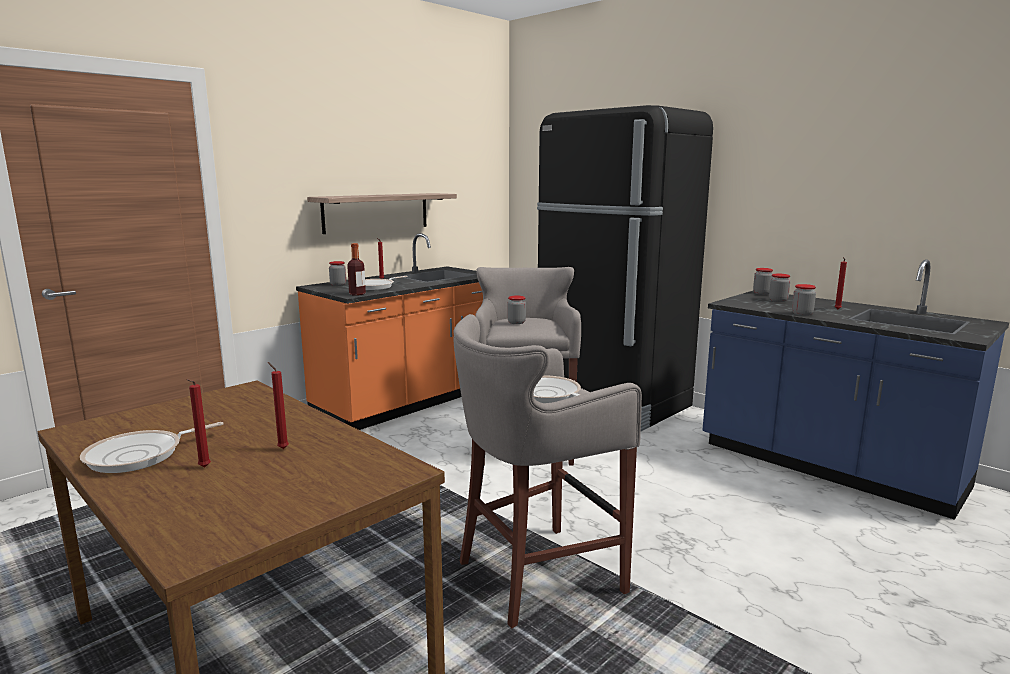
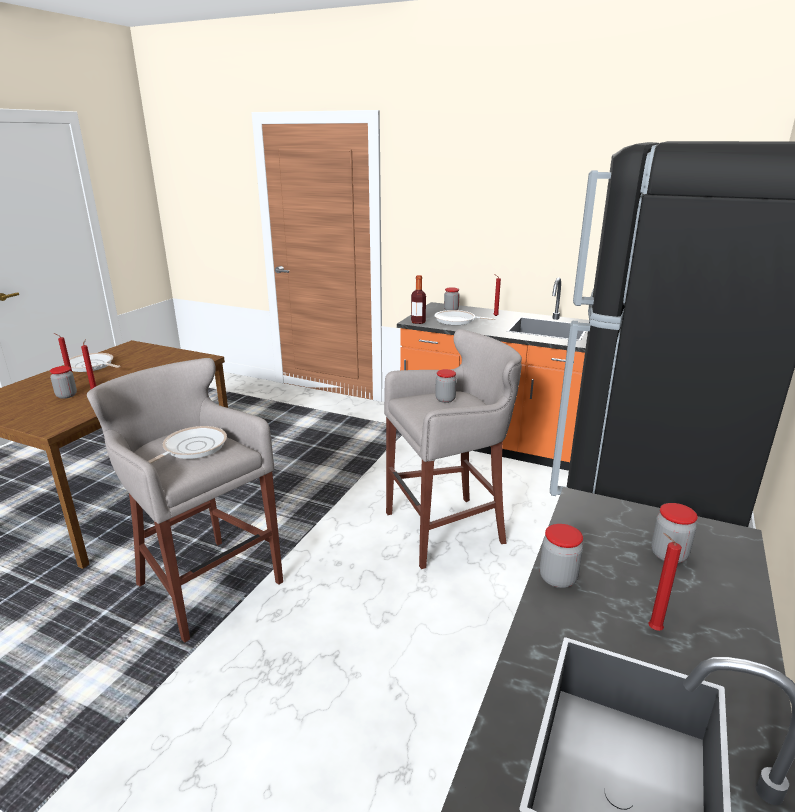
camera: 70 degrees right, 10 degrees up
shelf [307,193,457,234] -> none
jar [753,268,773,295] -> jar moved to [50,366,77,399]

